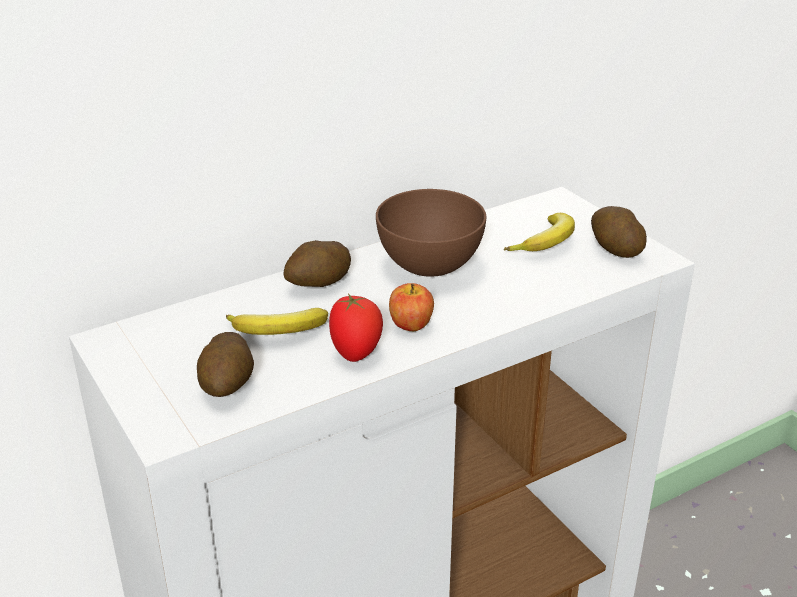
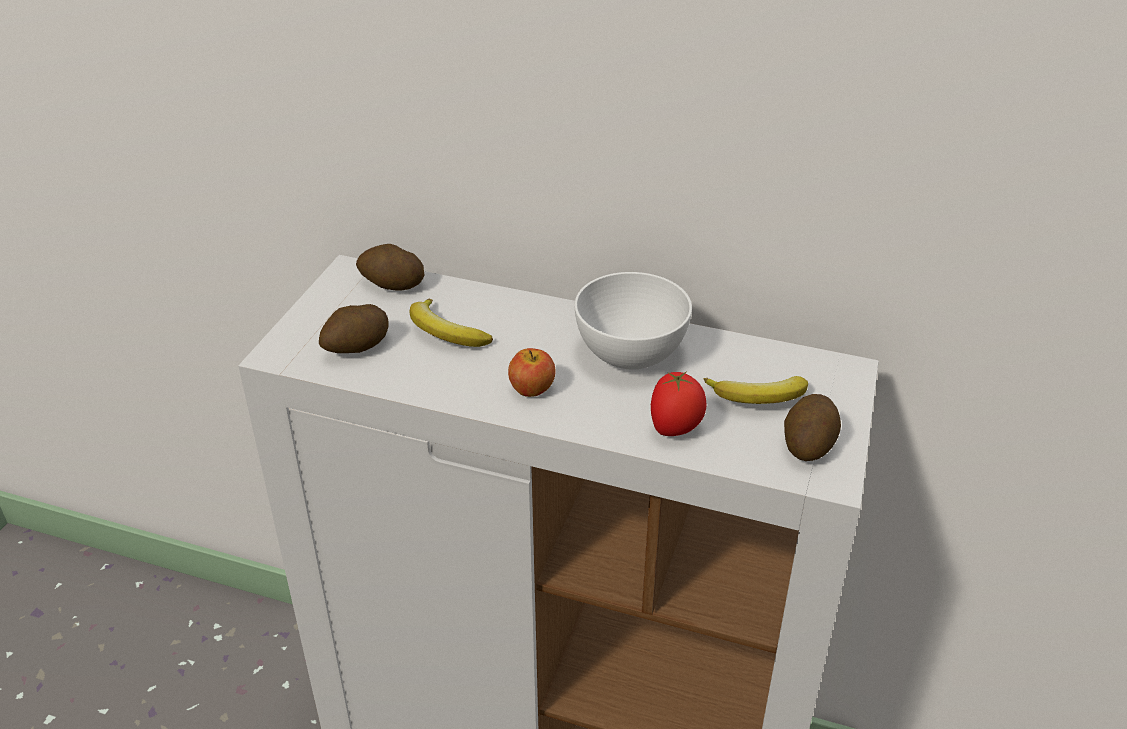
camera: 50 degrees right, 5 degrees up
potato [283,240,351,287] -> potato moved to [356,244,425,290]
tomato [329,293,383,362] -> tomato moved to [651,371,707,436]
brown bowl [376,189,486,277] -> white bowl [574,272,692,370]

